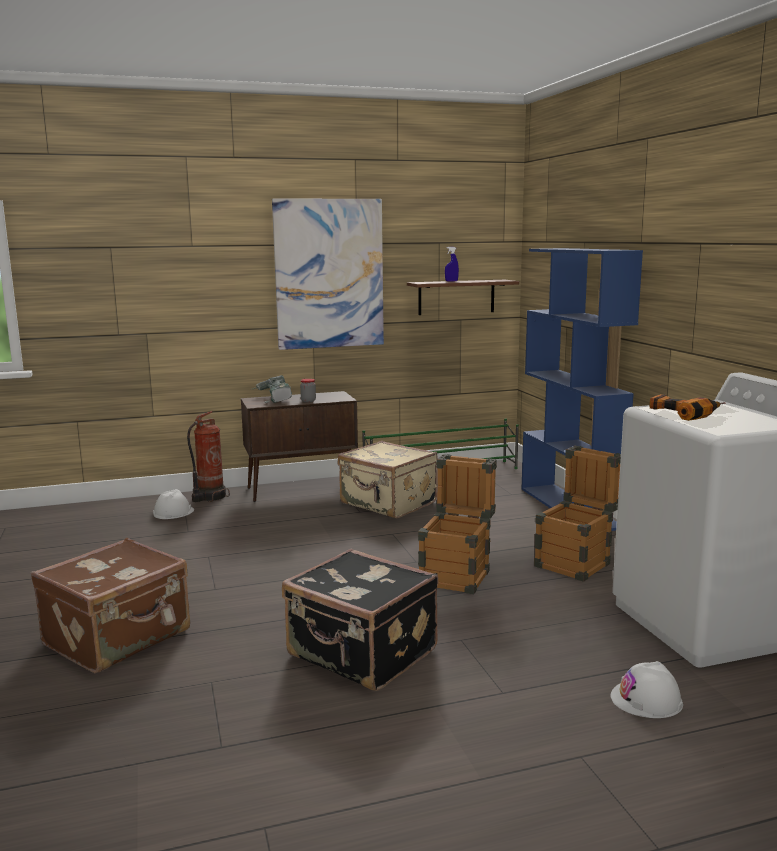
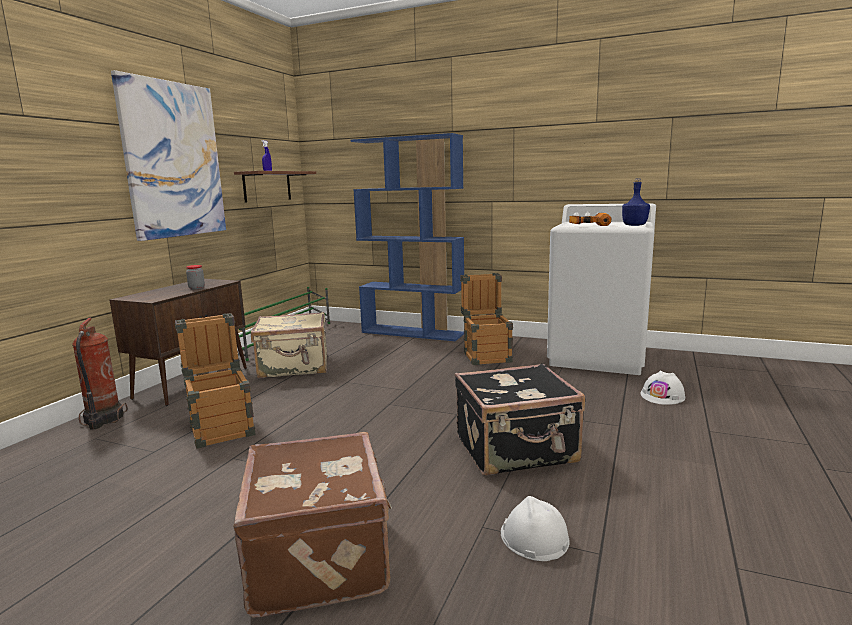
camera: 50 degrees left, 0 degrees up
white hard hat [153,489,194,519] -> white hard hat moved to [501,496,570,561]
power drill [252,375,292,403] -> none
crate [418,454,497,594] -> crate moved to [175,313,255,449]
none -> blue bottle [622,178,650,226]

